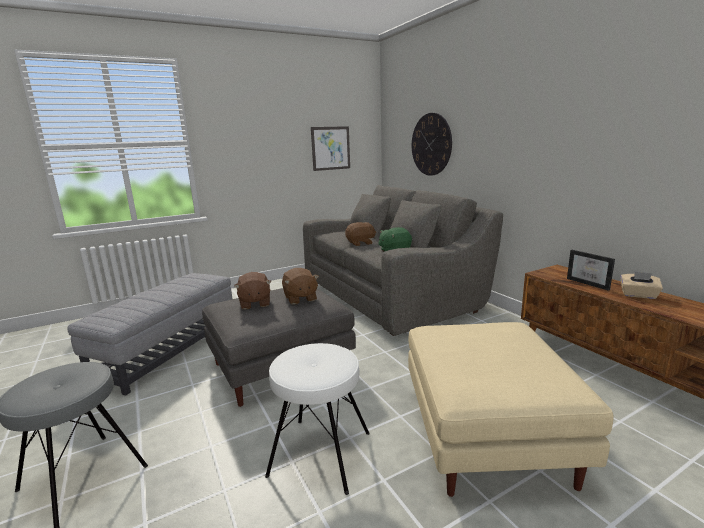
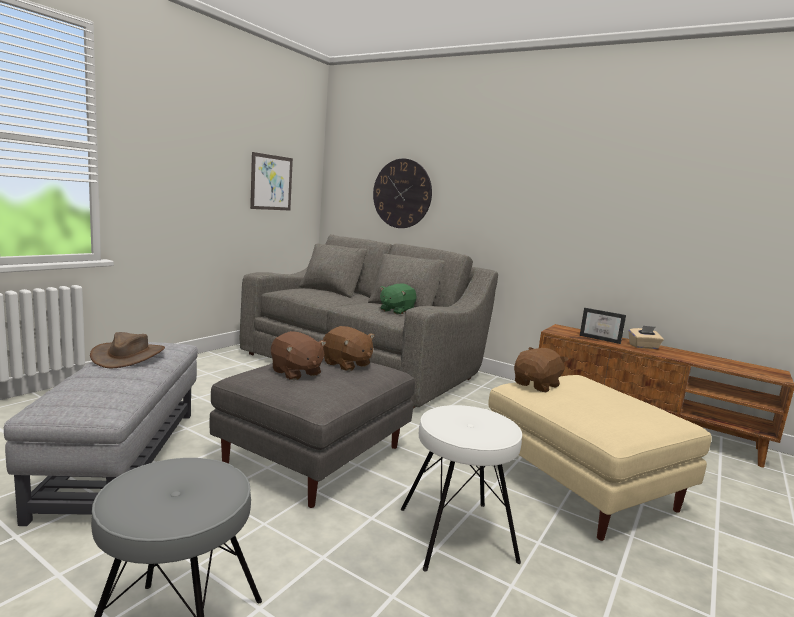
camera: 30 degrees left, 5 degrees down
brown plush toy [345,222,376,246] -> brown plush toy moved to [514,347,568,392]
none -> brown hat [90,332,165,368]

